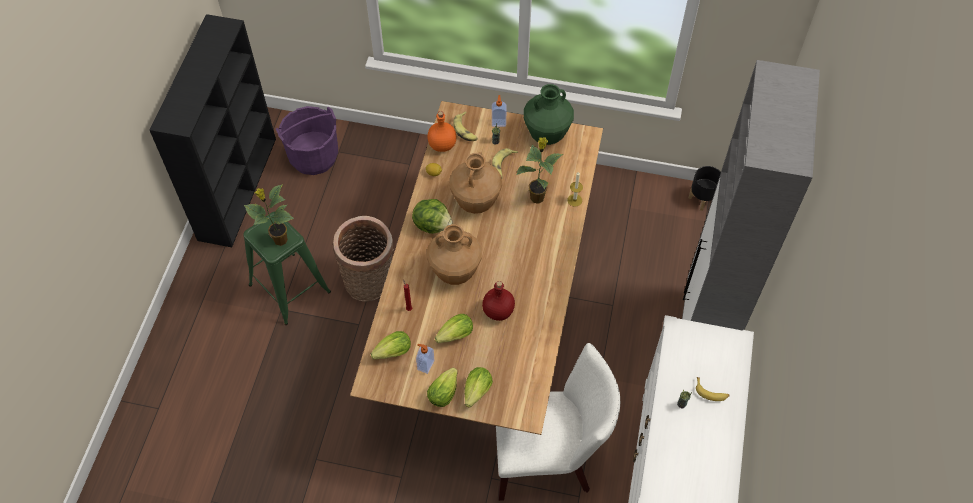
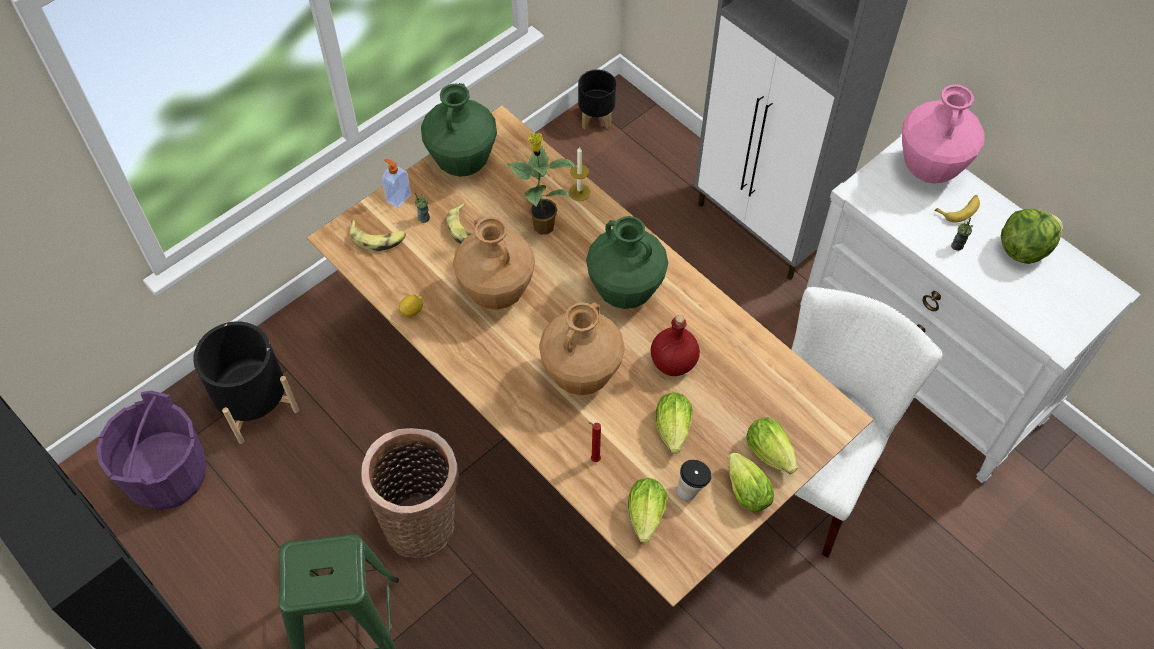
camera: 55 degrees left, 0 degrees up
potted plant [244,184,294,246] -> none
lettuce [412,199,453,234] -> lettuce moved to [1001,209,1063,264]
soap dispenser [416,344,434,374] -> cup [677,460,712,500]
orange bottle [427,111,457,152] -> none
none -> black planter [193,321,299,444]
none -> green vase [586,216,668,309]
none -> pink vase [902,84,985,184]

